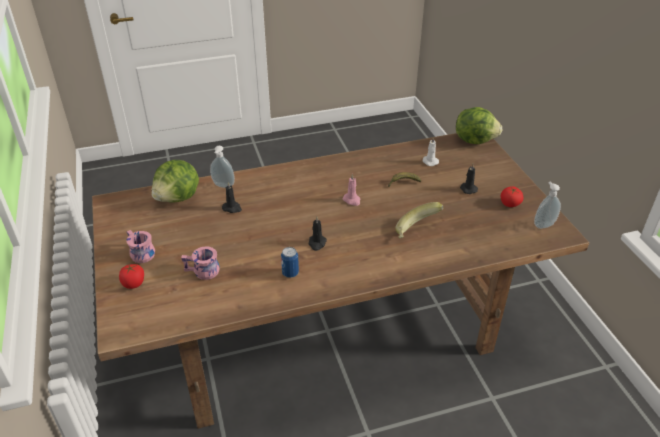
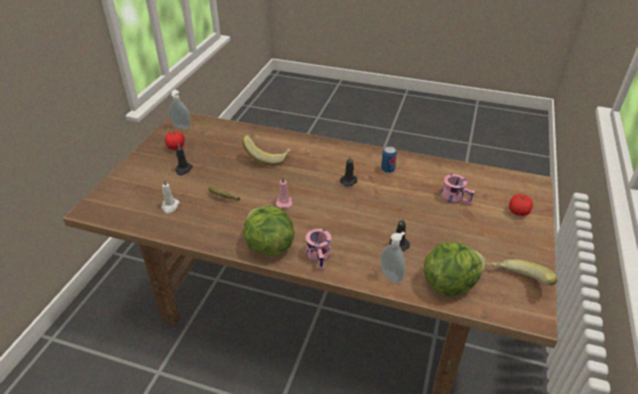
camera: 145 degrees left, 0 degrees up
pink mug [126,230,155,263] -> pink mug moved to [305,229,331,271]
lettuce [456,107,502,144] -> lettuce moved to [243,206,294,256]
none -> banana [491,259,557,286]

